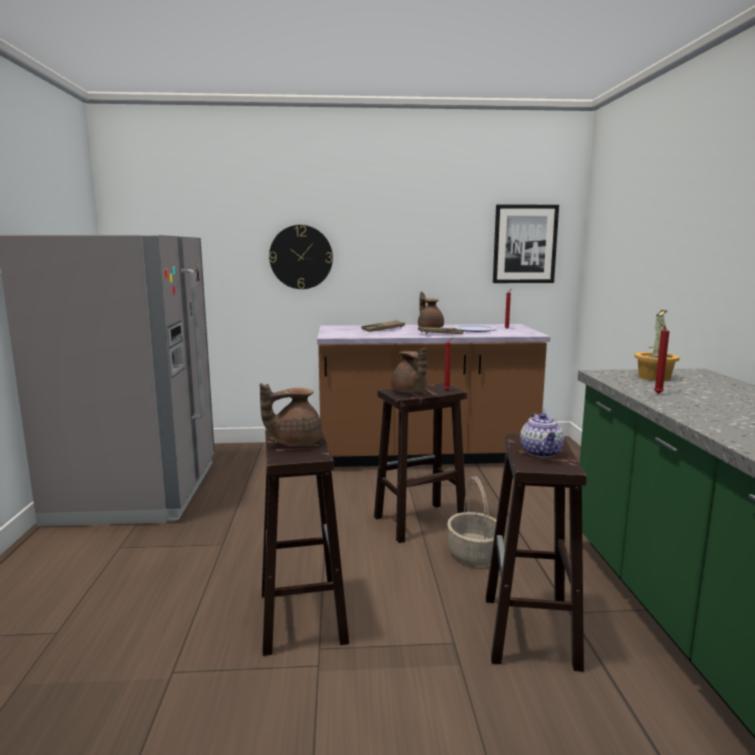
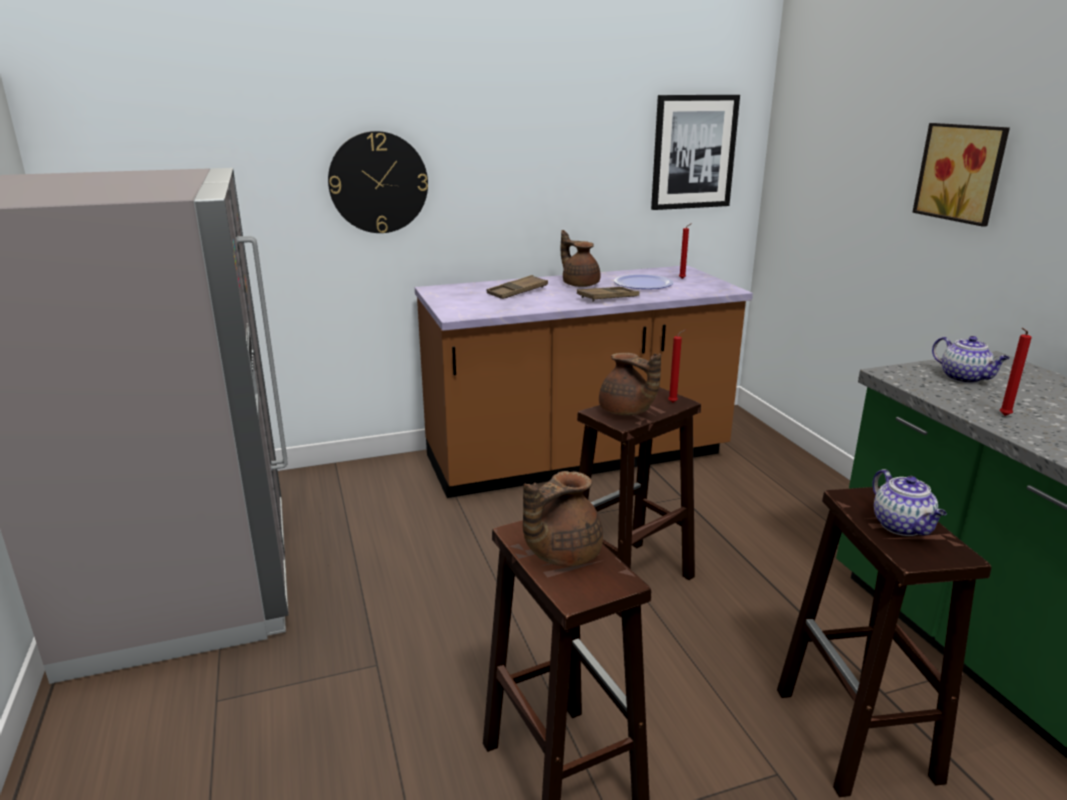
camera: 15 degrees left, 10 degrees up
basket [447,476,496,566] -> none
potted plant [634,310,680,381] -> teapot [932,336,1010,383]
none -> picture [912,123,1010,227]

